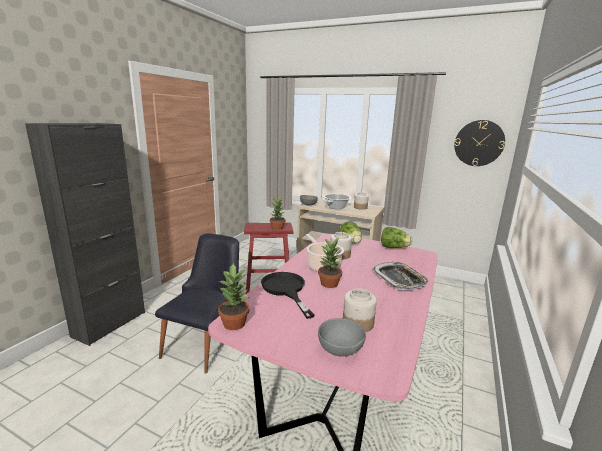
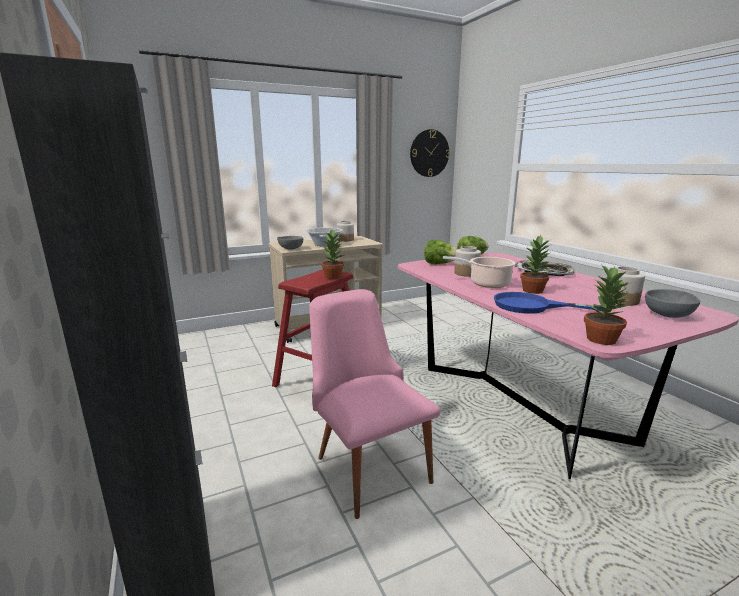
camera: 50 degrees left, 0 degrees up
black chair [155,233,239,374] -> pink chair [309,289,440,519]
black frying pan [261,272,314,319] -> blue frying pan [494,292,601,314]

